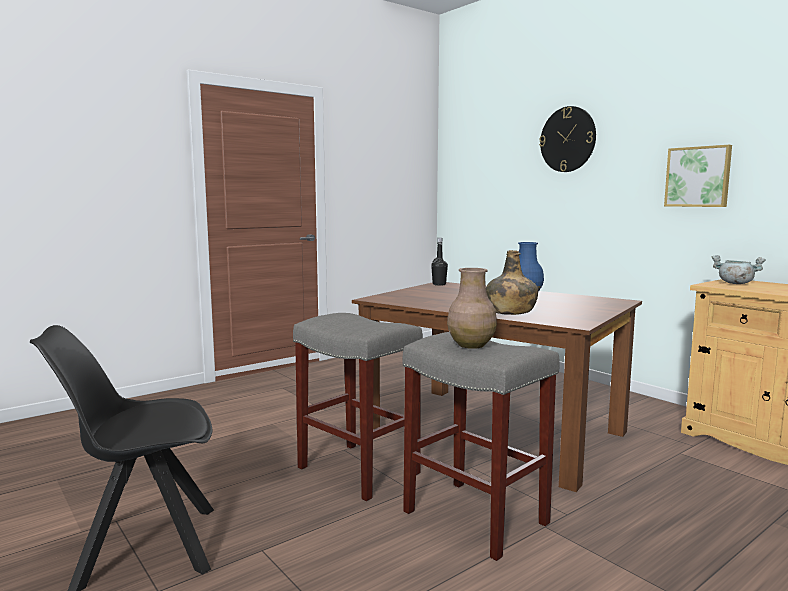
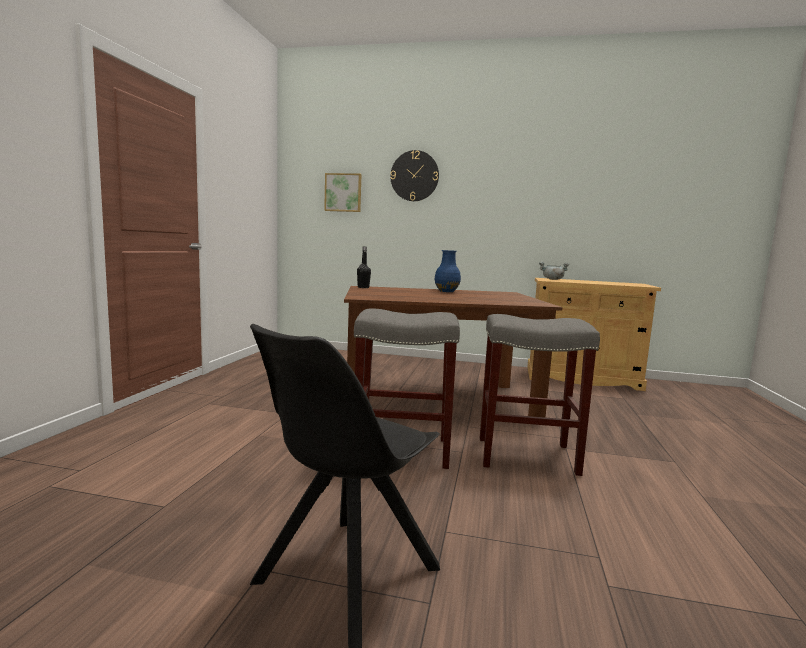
camera: 40 degrees left, 0 degrees up
brown vase [447,268,497,349] -> none
green bottle [486,250,538,315] -> none
picture [664,145,732,207] -> picture moved to [324,173,362,212]

